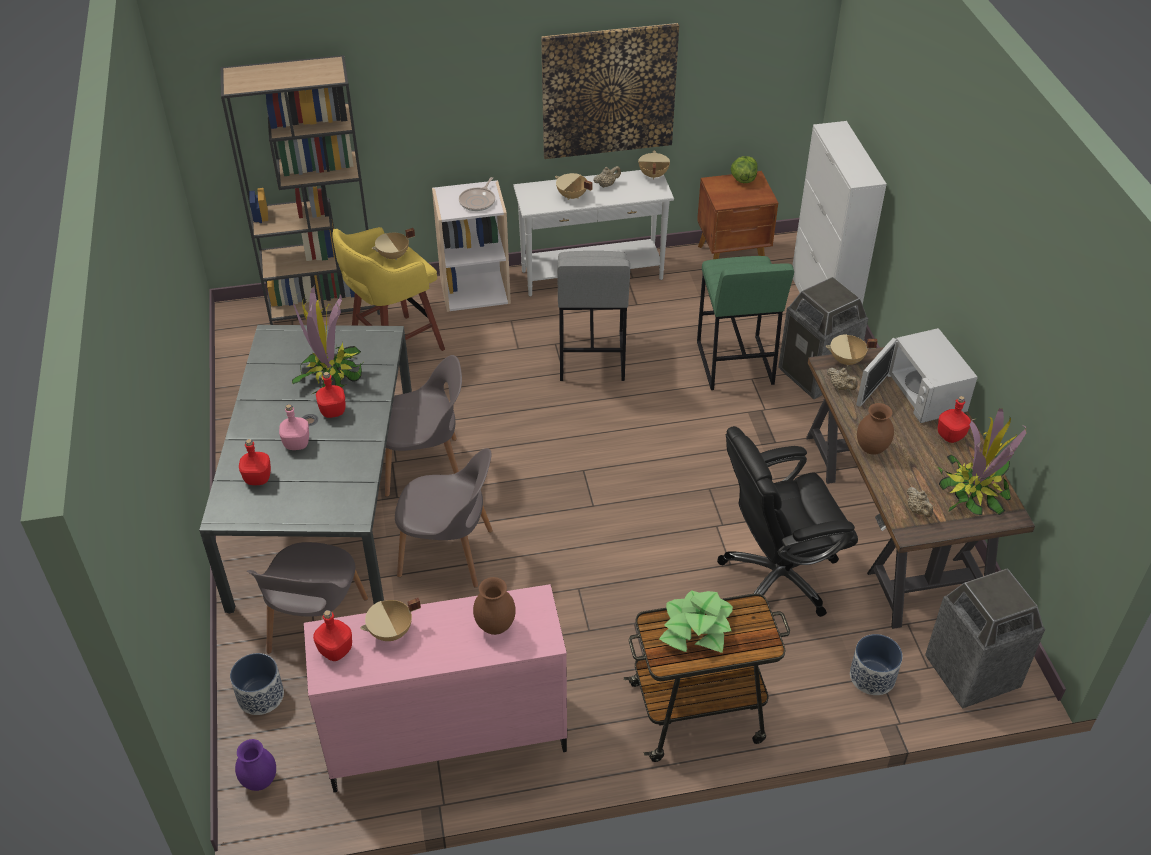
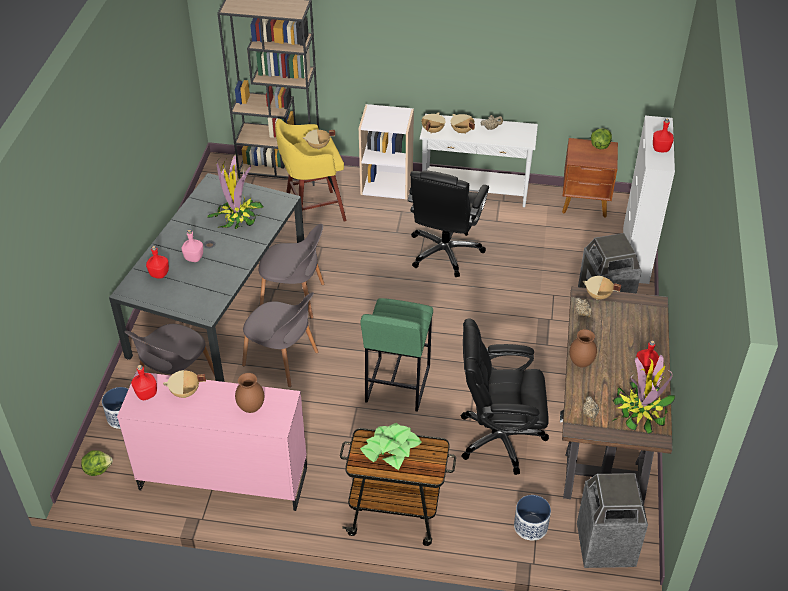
camera: 20 degrees right, 0 degrees up
purple vase [235,739,276,791] -> lettuce [81,450,113,476]
red bottle [316,372,345,418] -> red bottle moved to [653,119,674,152]
frying pan [459,177,495,211] -> none
picture [541,23,679,159] -> none
grey stool [557,251,630,381] -> black office chair [408,170,489,277]
beige cooking pot [638,151,670,179] -> beige cooking pot moved to [422,113,445,134]
green stool [697,256,794,390] -> green stool moved to [360,298,433,412]
white microwave [856,328,978,423] -> none

